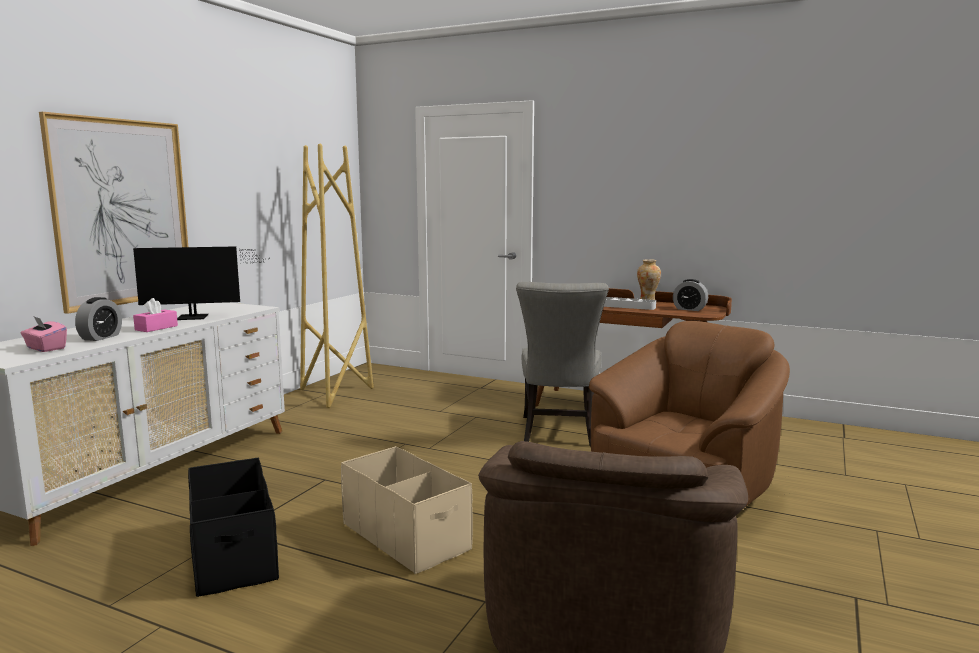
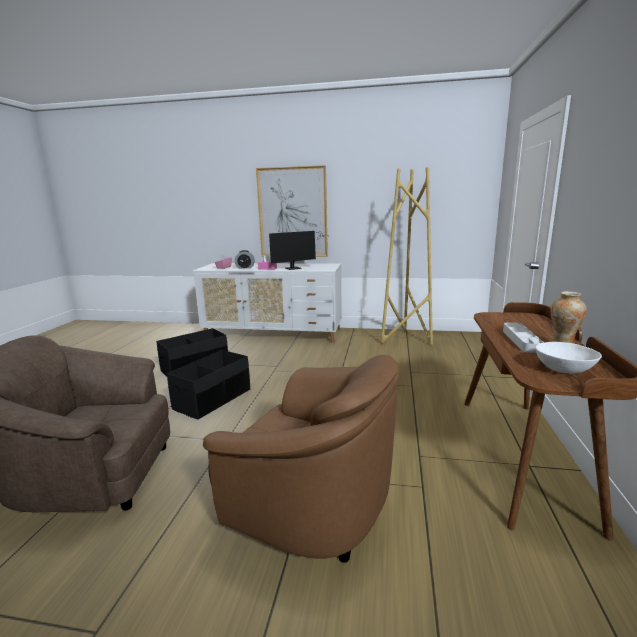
camera: 75 degrees right, 5 degrees up
monitor [133,246,269,320] -> monitor turned 90 degrees counterclockwise [269,231,325,270]
beige storage box [341,446,473,574] -> black storage box [167,350,250,420]
grey chair [516,282,609,447] -> none
alarm clock [673,279,708,311] -> white bowl [536,342,602,374]

